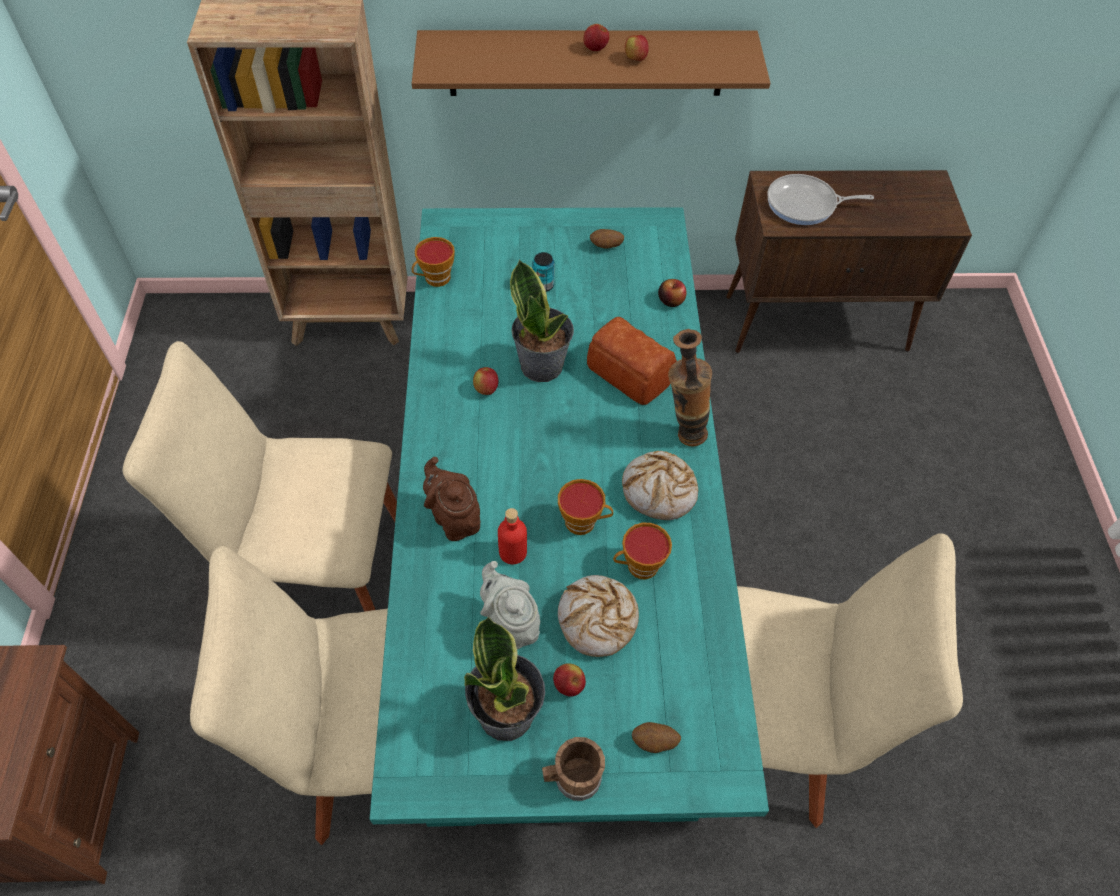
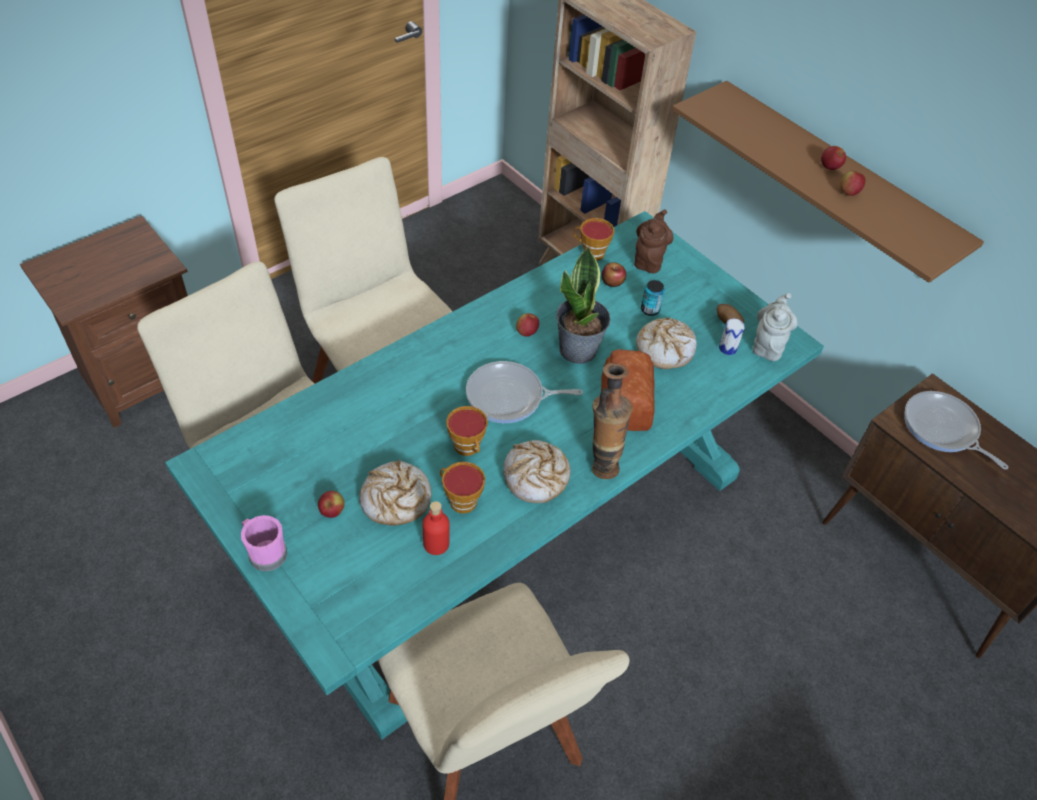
camera: 50 degrees right, 5 degrees down
brown teapot [423,457,480,541] -> brown teapot moved to [634,210,673,273]
potted plant [464,616,545,741] -> none
grey teapot [480,561,540,649] -> grey teapot moved to [753,293,798,361]
red bottle [498,508,527,564] -> red bottle moved to [423,501,450,555]
brown mug [542,737,605,801] -> pink mug [241,515,287,571]
potato [632,722,681,753] -> none
apple [658,279,687,307] -> apple moved to [602,262,626,287]
none -> frying pan [466,361,583,423]
none -> bread [636,317,697,369]
none -> can [719,318,745,355]

